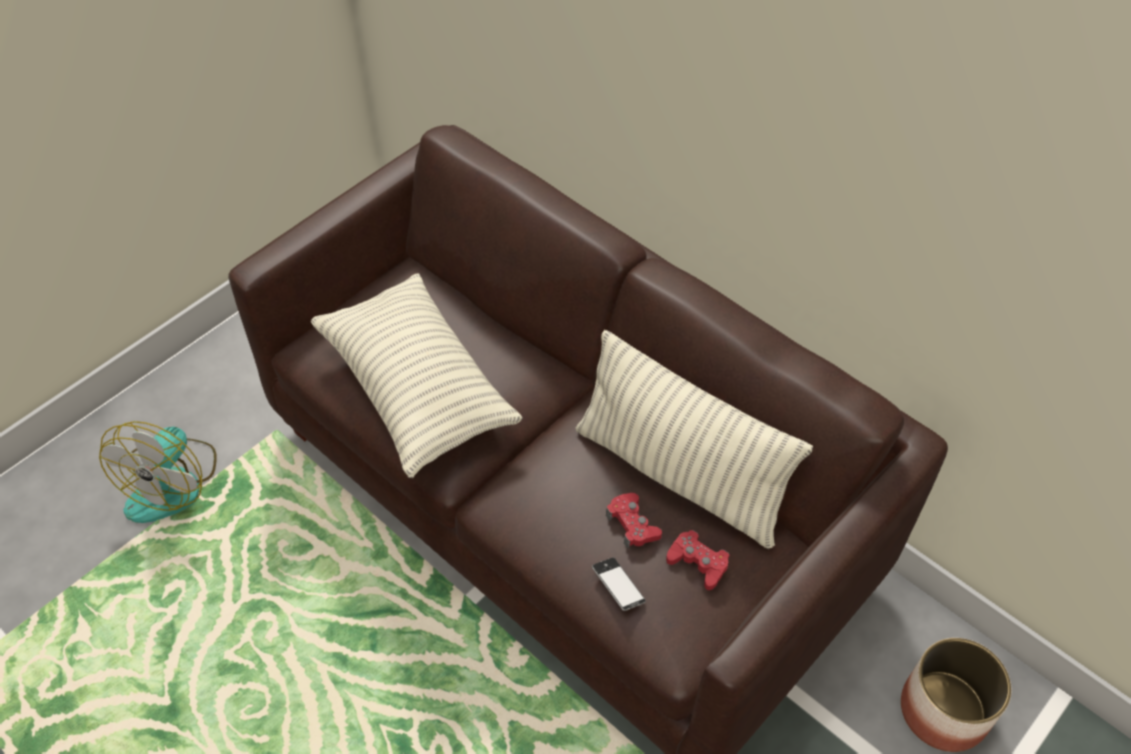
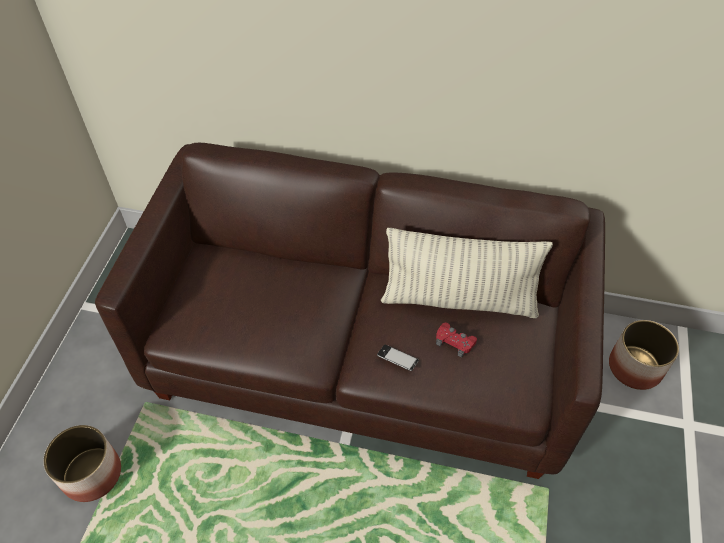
camera: 30 degrees left, 0 degrees up
fan [99,421,217,523] -> planter [43,425,121,502]
pillow [311,273,523,478] -> none
phone [592,558,646,611] -> phone moved to [377,345,419,371]
red game controller [666,530,729,590] -> none

